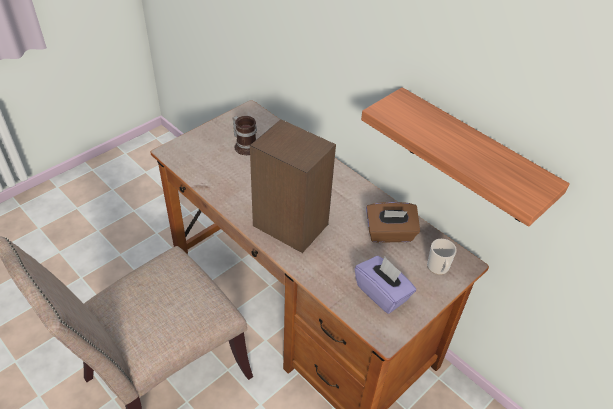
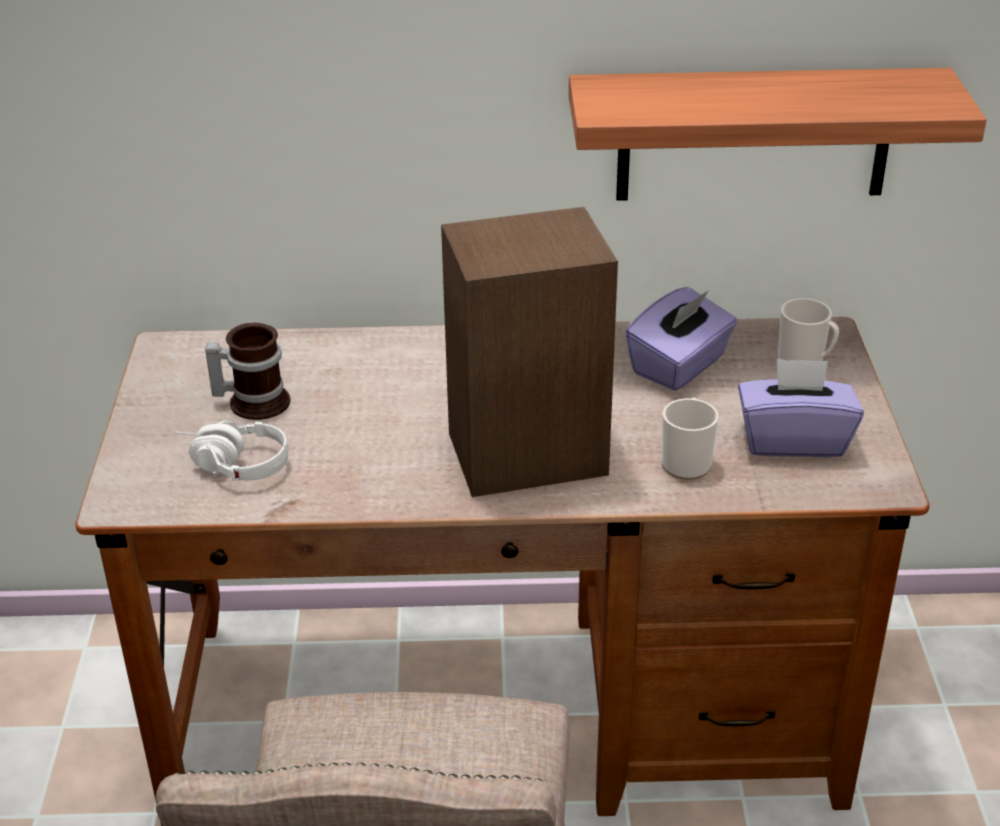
camera: 45 degrees left, 10 degrees down
brown tissue box [366,202,420,243] -> purple tissue box [625,287,737,391]
none -> white headphones [175,421,288,481]
none -> mug [662,398,718,480]

